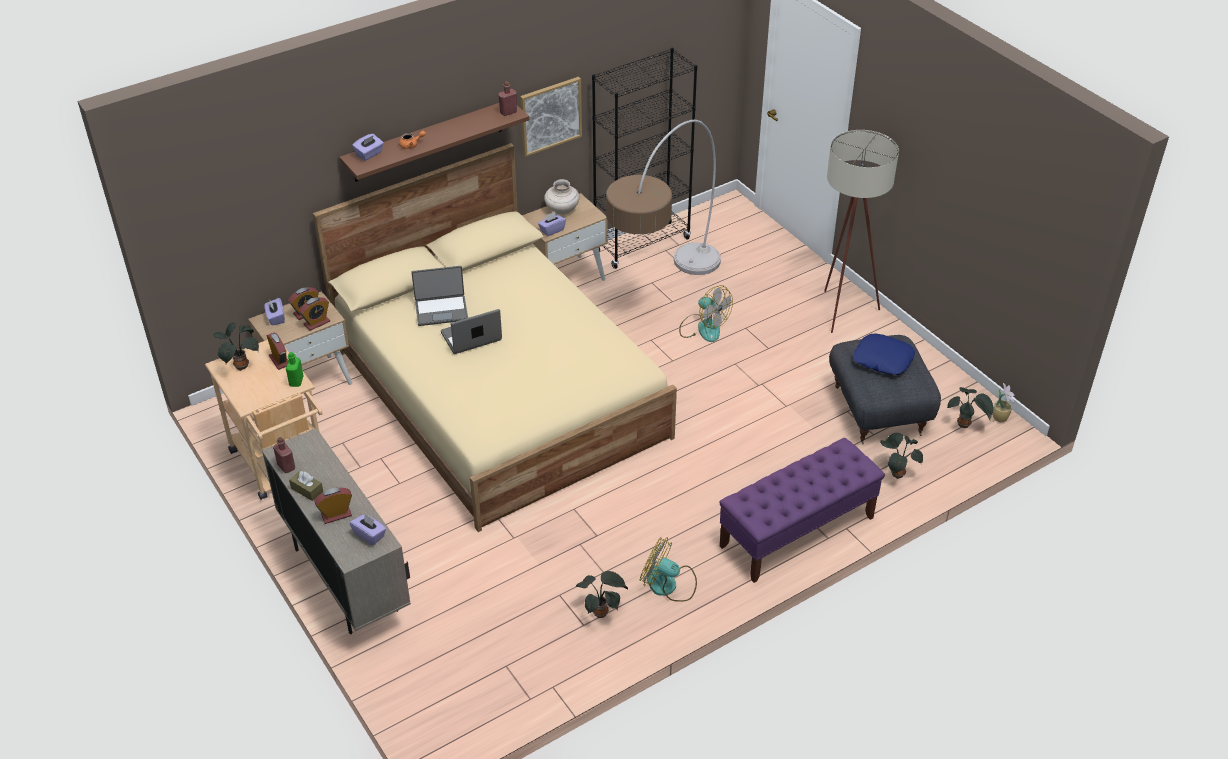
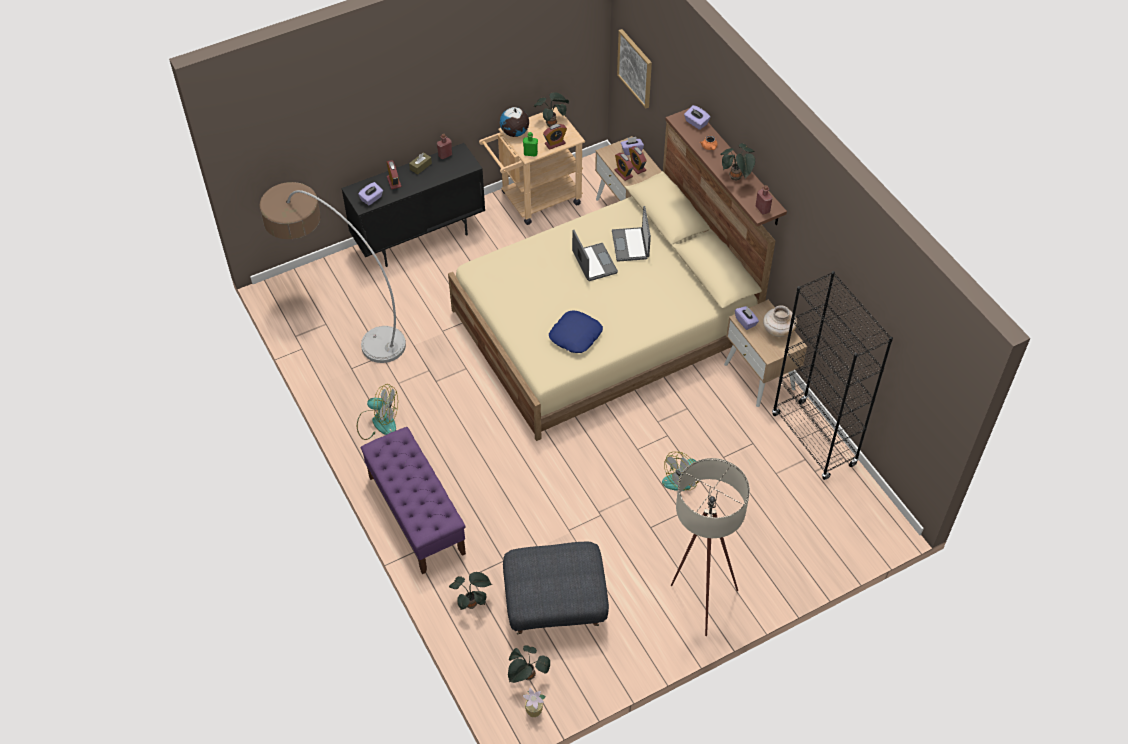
camera: 95 degrees right, 10 degrees up
beige cabinet [262,428,411,634] -> black cabinet [341,143,485,267]
picture [520,77,582,157] -> picture moved to [617,29,652,109]
potted plant [576,571,628,618] -> potted plant moved to [720,143,755,181]
floor lamp [606,120,721,275] -> floor lamp moved to [259,182,406,363]
fan [640,537,697,602] -> fan turned 75 degrees clockwise [357,384,398,440]
blue pillow [854,333,915,375] -> blue pillow moved to [549,310,603,353]
none -> globe [500,107,529,137]

